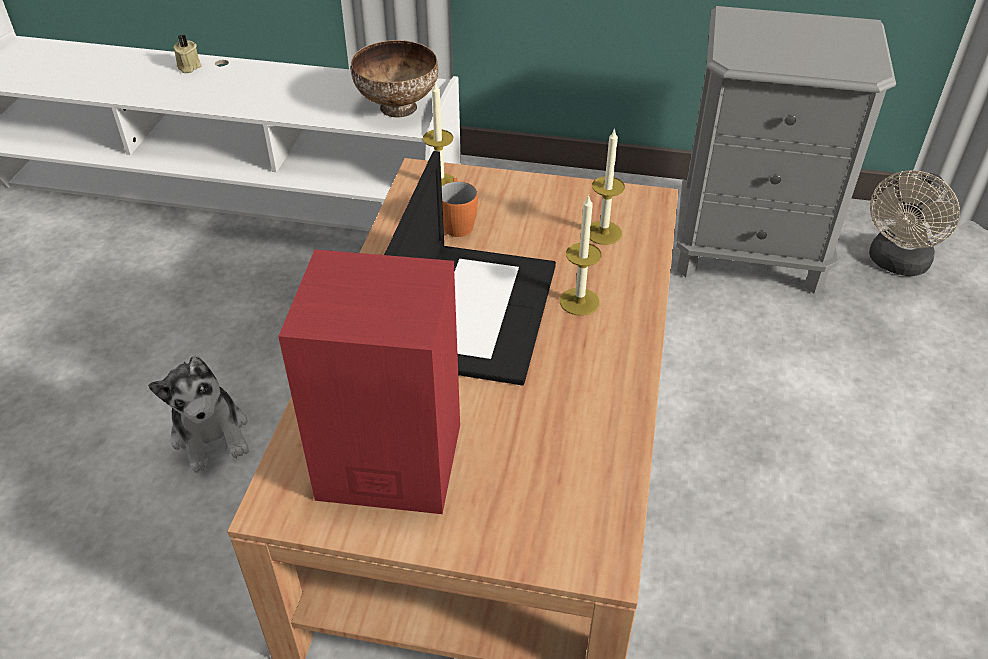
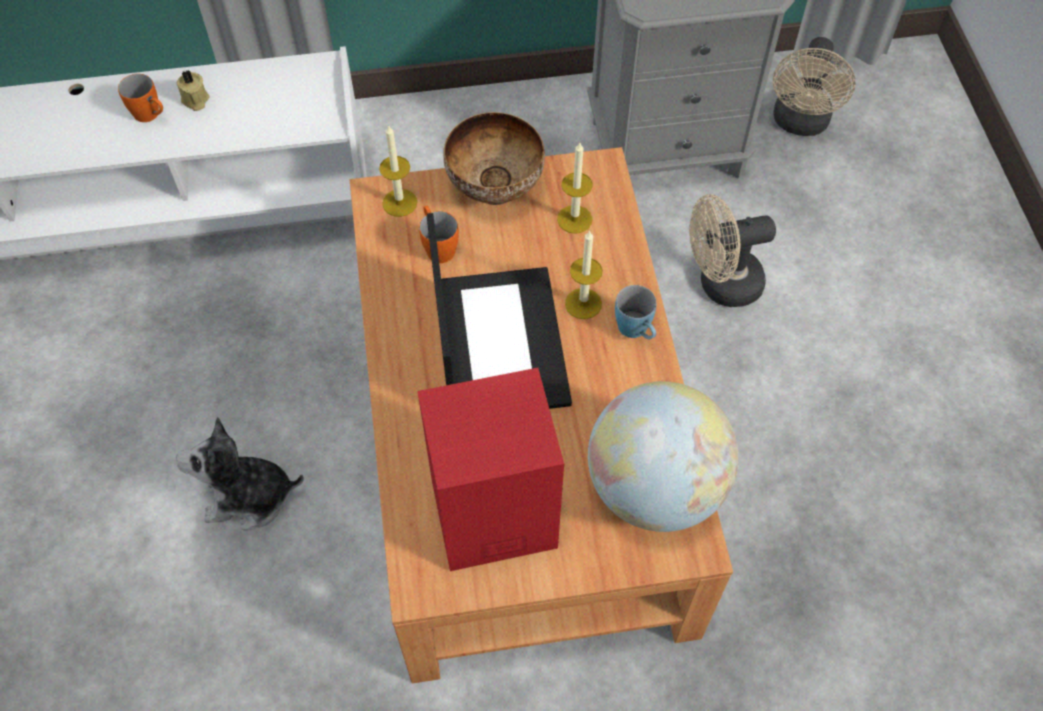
camera: 20 degrees left, 15 degrees up
plush toy [148,355,249,473] -> plush toy turned 135 degrees clockwise [176,417,304,531]
beige candle [173,34,201,73] -> beige candle moved to [177,70,210,111]
bowl [351,40,439,117] -> bowl moved to [443,112,545,205]
none -> orange mug [118,74,163,122]
none -> globe [588,381,739,532]
none -> blue mug [615,285,656,339]
none -> beige fan [689,194,776,307]

